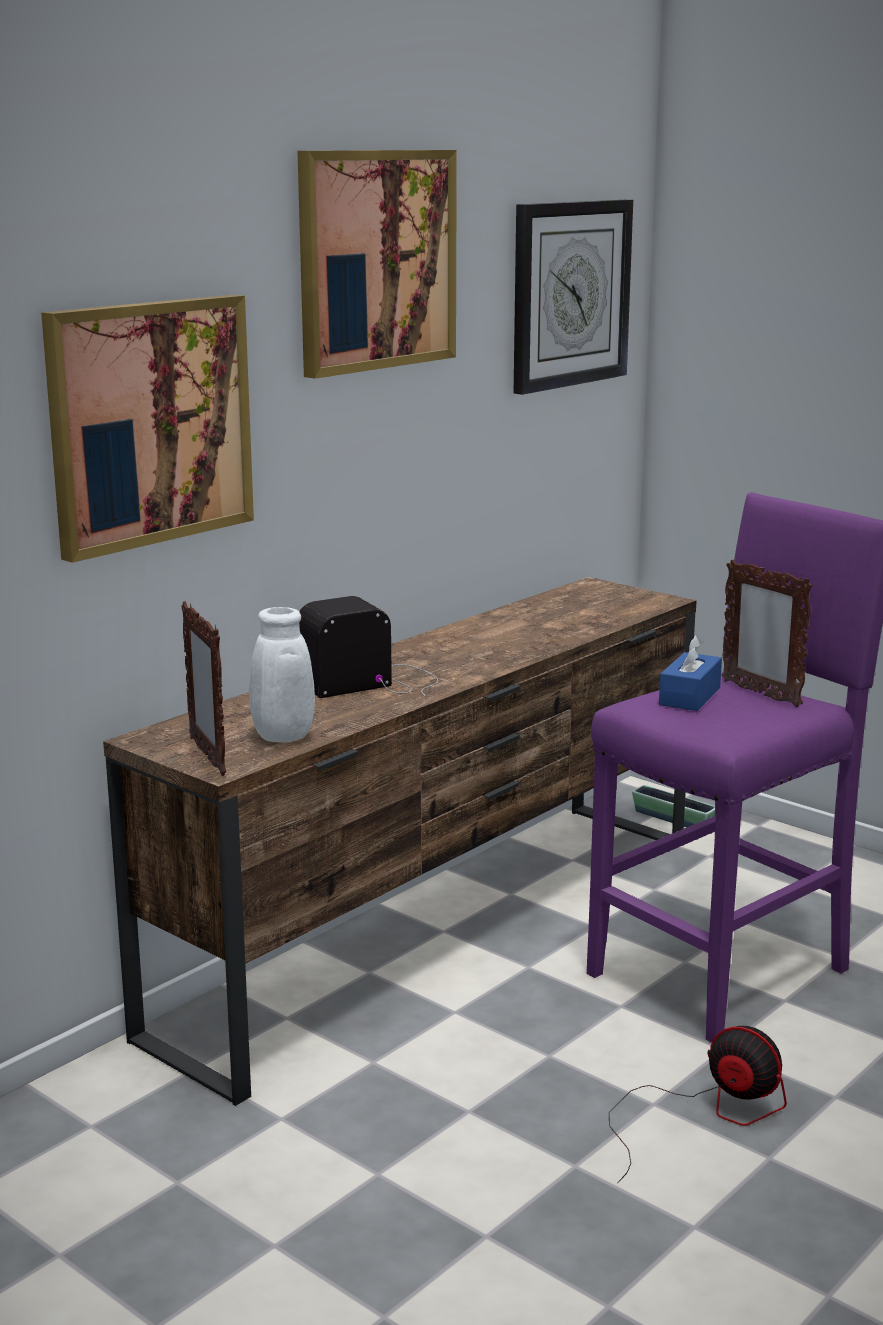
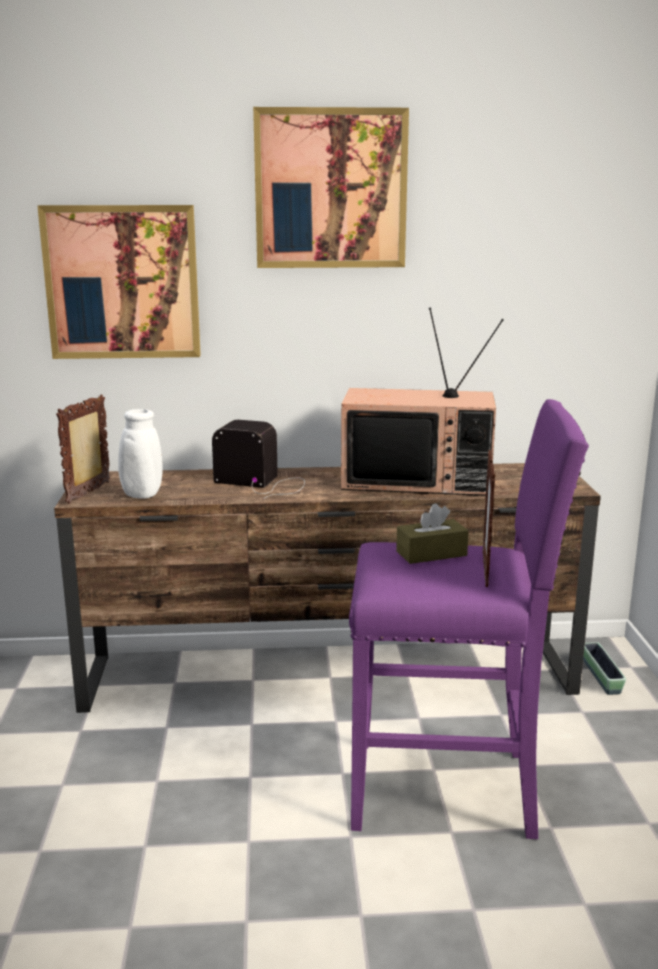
camera: 45 degrees right, 0 degrees up
wall clock [514,200,633,395] -> none
fan [609,1026,787,1184] -> none
blue tissue box [659,635,722,711] -> brown tissue box [396,503,469,564]
none -> television [341,307,504,496]

